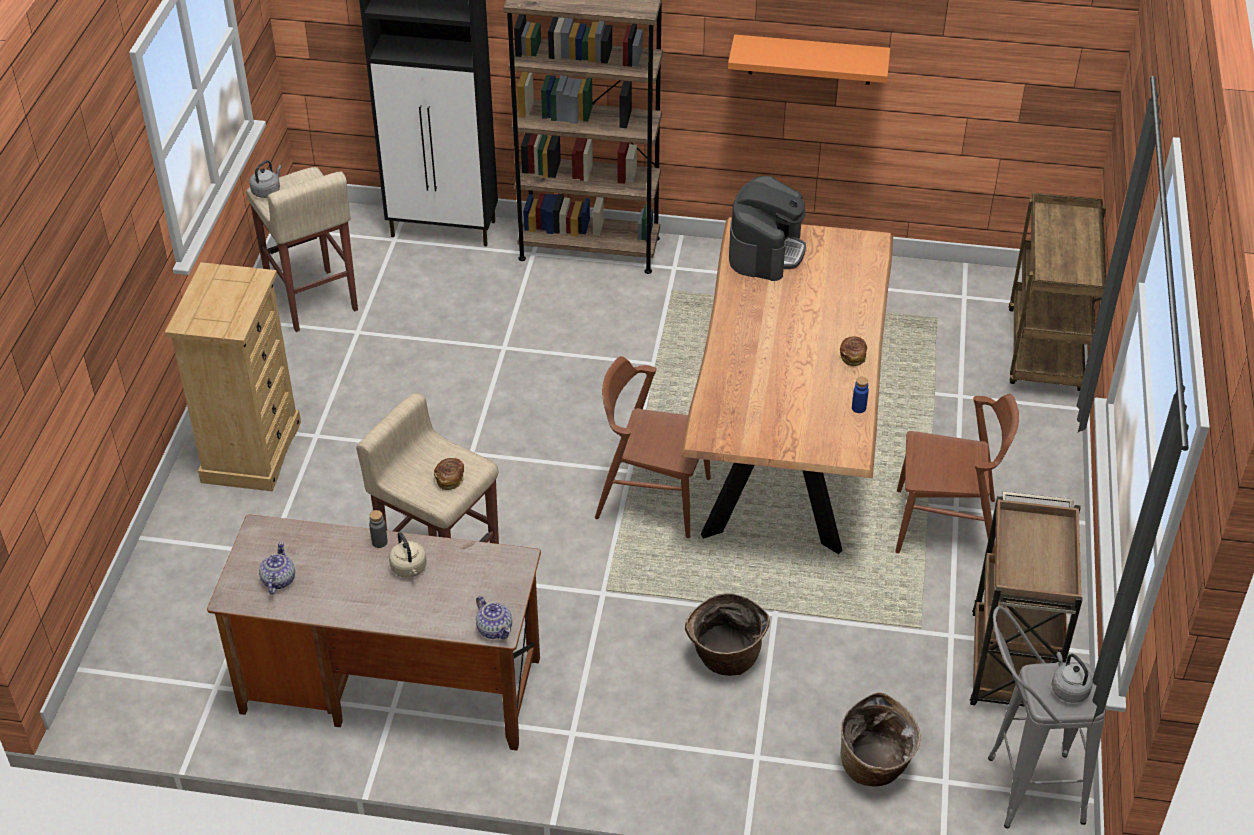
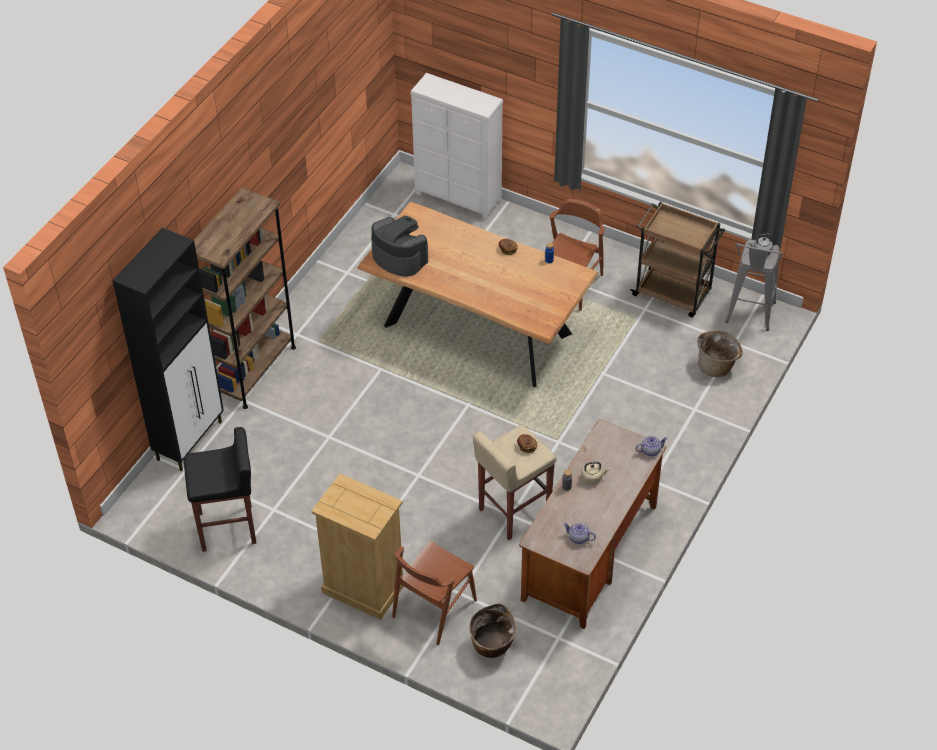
camera: 70 degrees left, 5 degrees up
beige stool [246,167,358,332] -> black stool [184,427,256,552]
grey kettle [249,160,282,198] -> none
brown chair [595,356,711,538] -> brown chair moved to [392,541,477,645]
basket [685,593,770,676] -> basket moved to [469,604,516,658]
orange shelf [728,34,890,85] -> none
brown cart [1009,193,1106,391] -> white dresser [410,73,503,220]

